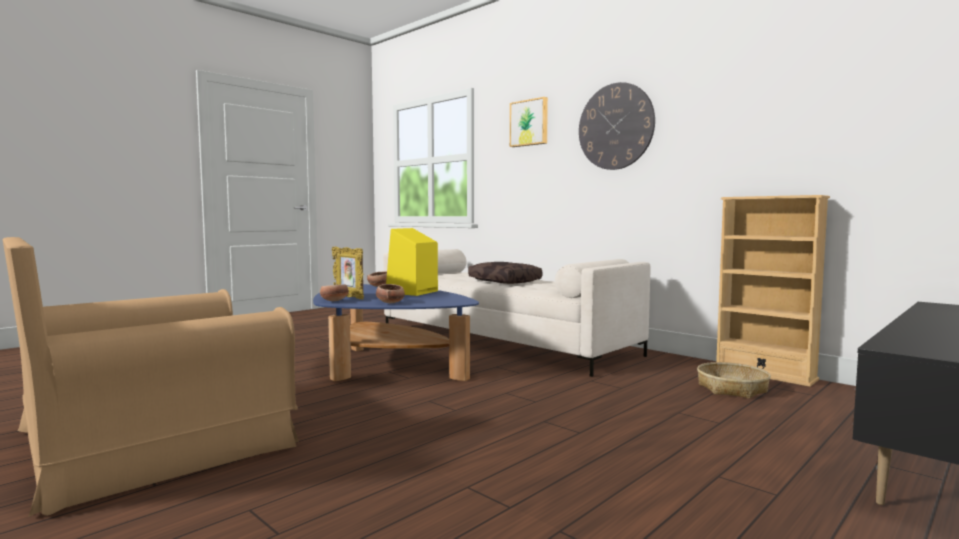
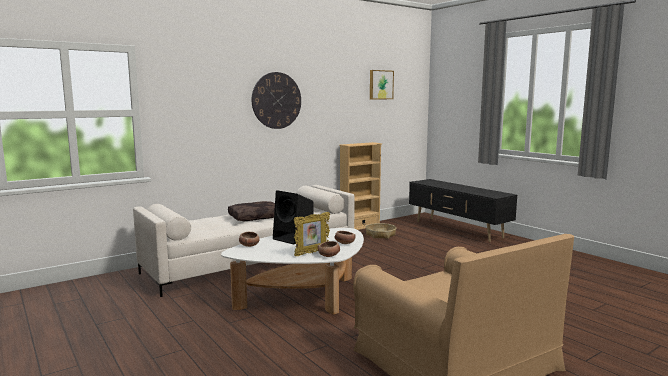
camera: 80 degrees left, 5 degrees up
blue coffee table [313,284,479,381] -> white coffee table [221,228,364,315]
yellow speaker [386,228,438,296] -> black speaker [273,190,313,244]
picture [510,97,548,147] -> picture moved to [370,70,394,99]

